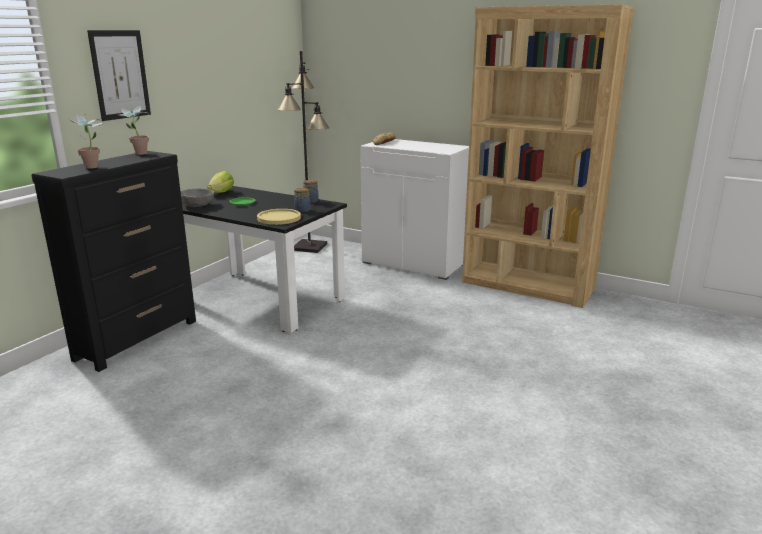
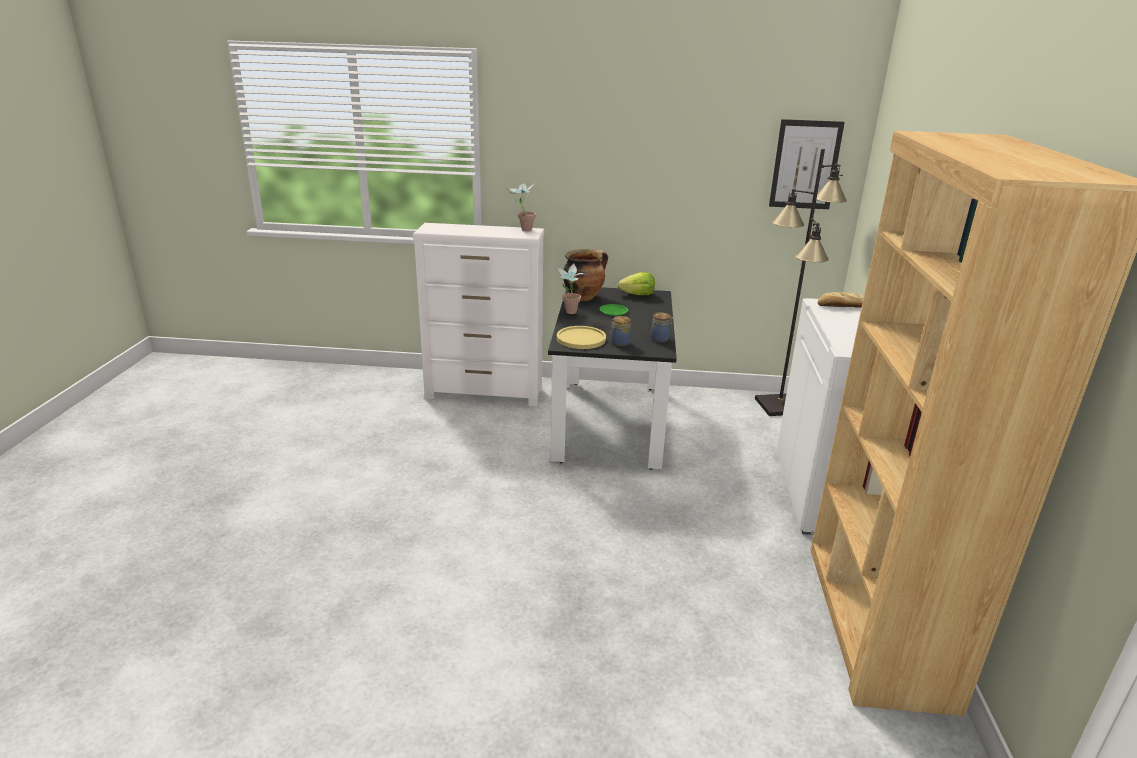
camera: 65 degrees right, 5 degrees up
black dresser [31,151,196,372] -> white dresser [413,223,544,406]
potted plant [69,113,104,169] -> potted plant moved to [557,263,586,314]
picture [87,30,151,121] -> picture moved to [769,119,845,209]
grey bowl [180,188,214,207] -> cooking pot [563,249,608,301]

